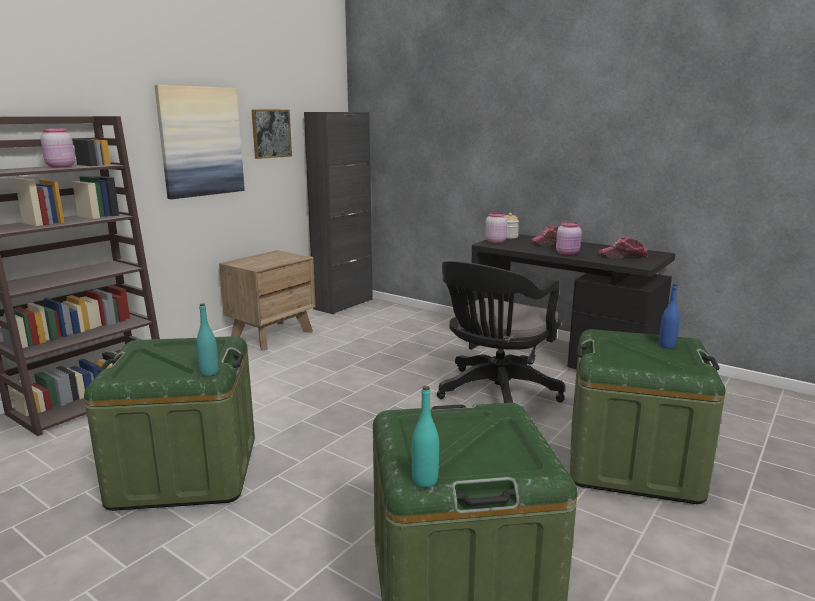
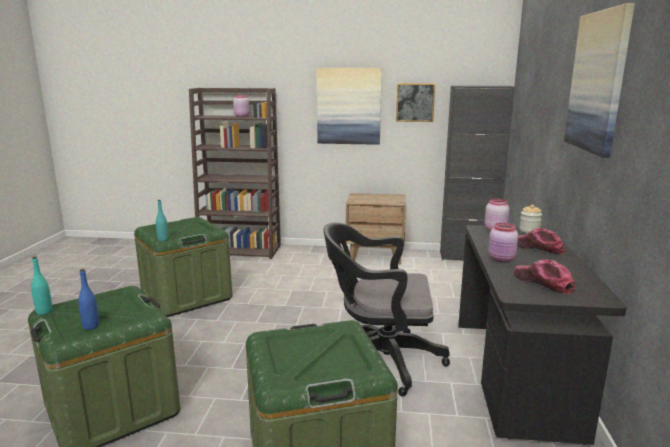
camera: 60 degrees right, 0 degrees up
blue bottle [659,284,680,349] -> blue bottle moved to [78,269,99,330]
none -> picture [564,3,635,158]

